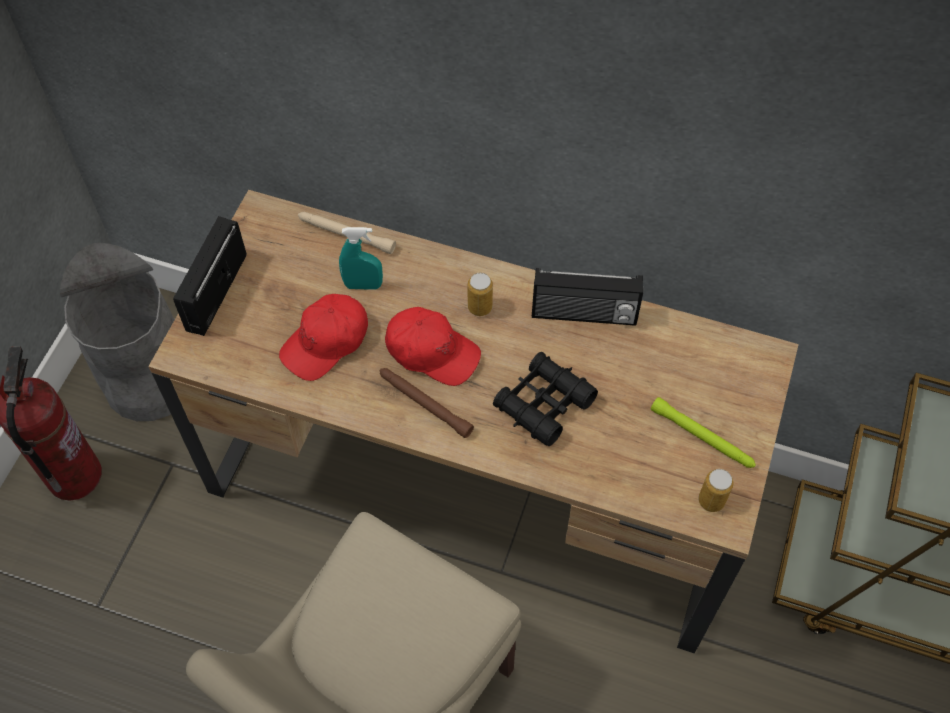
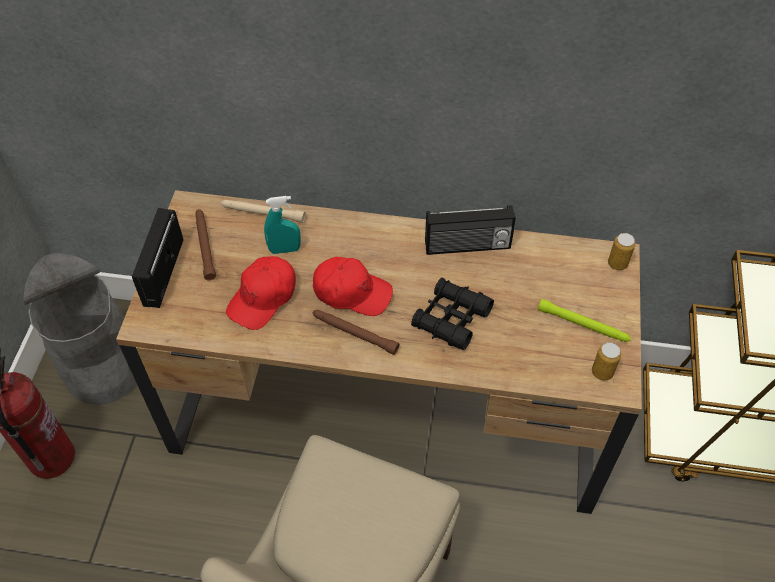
camera: 10 degrees left, 5 degrees down
can [468,273,493,316] -> can moved to [608,233,636,270]
none -> brown flashlight [195,209,216,281]

